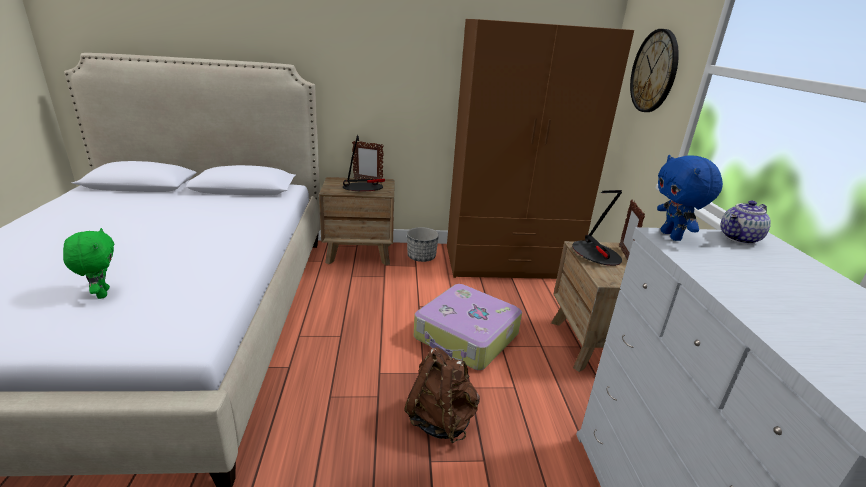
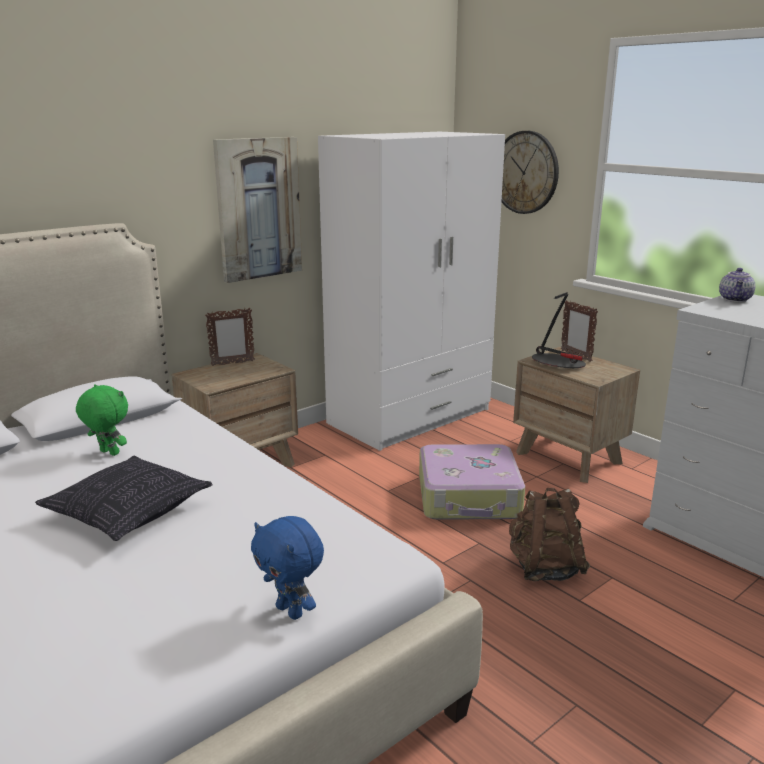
camera: 35 degrees left, 5 degrees down
green plush toy [63,228,114,299] -> green plush toy moved to [76,384,128,456]
table lamp [343,134,385,191] -> none
planter [407,227,439,262] -> none
brown wardrobe [447,19,634,279] -> white wardrobe [318,132,505,451]
blue plush toy [657,155,723,241] -> blue plush toy moved to [251,516,324,620]
none -> pillow [35,456,213,541]
none -> picture [213,137,302,283]

